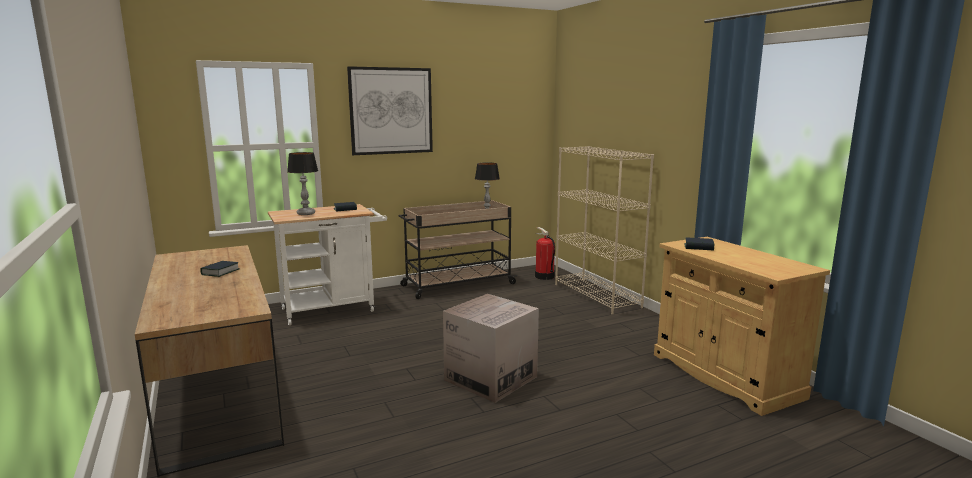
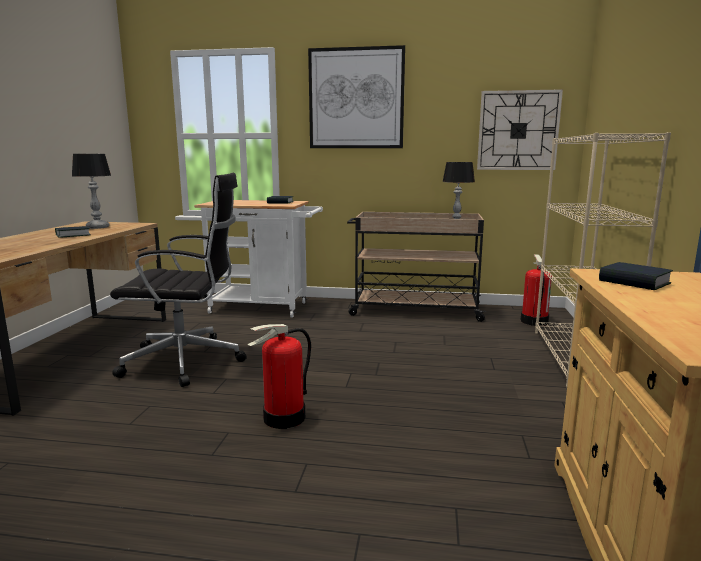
camera: 35 degrees right, 0 degrees up
table lamp [287,152,318,215] -> table lamp moved to [72,154,111,229]
cardboard box [443,294,539,403] -> fire extinguisher [247,324,311,429]
none -> black office chair [110,173,247,387]
none -> wall clock [477,89,563,170]

